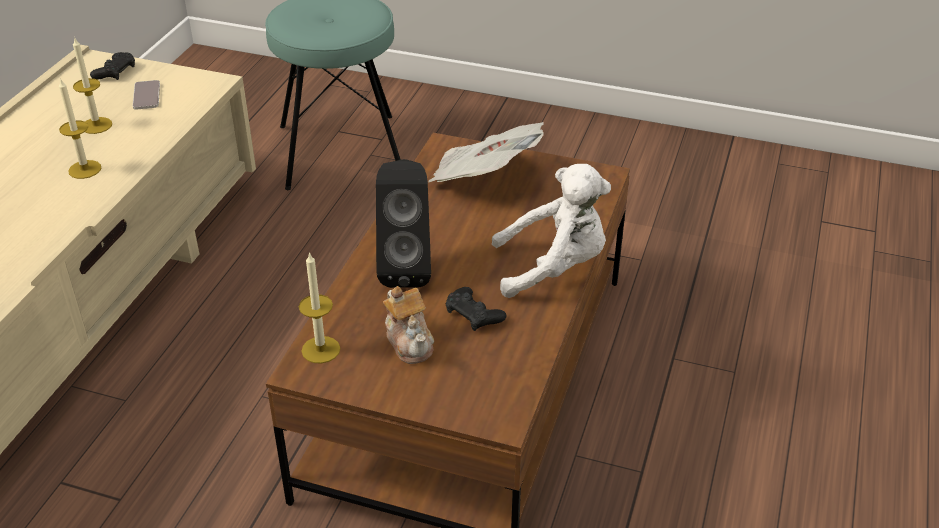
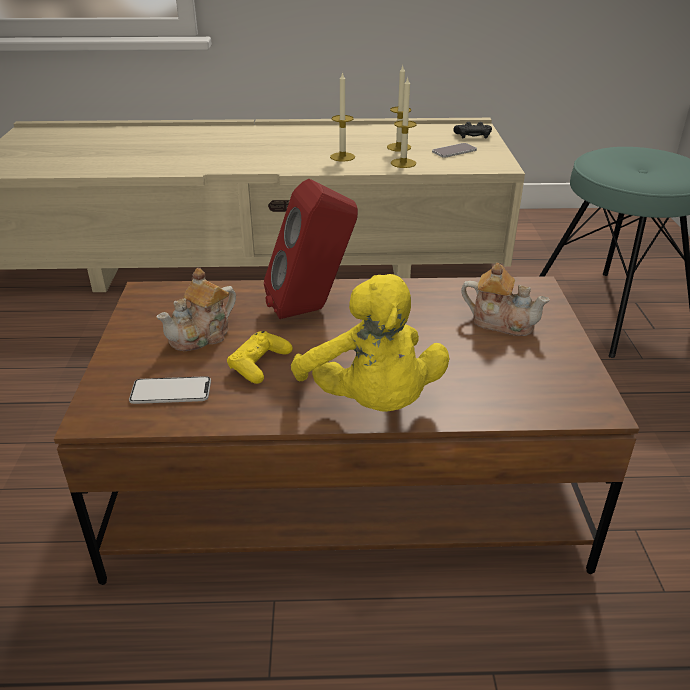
camera: 70 degrees right, 5 degrees down
candle [299,252,340,364] -> candle moved to [391,76,417,168]
black speaker [376,159,431,288] -> red speaker [264,179,358,319]
newspaper [428,122,544,182] -> teapot [461,263,550,336]
black game controller [446,287,506,331] -> yellow game controller [227,331,293,384]
white plush toy [492,164,611,298] -> yellow plush toy [291,274,449,412]
none -> phone [129,376,211,404]

